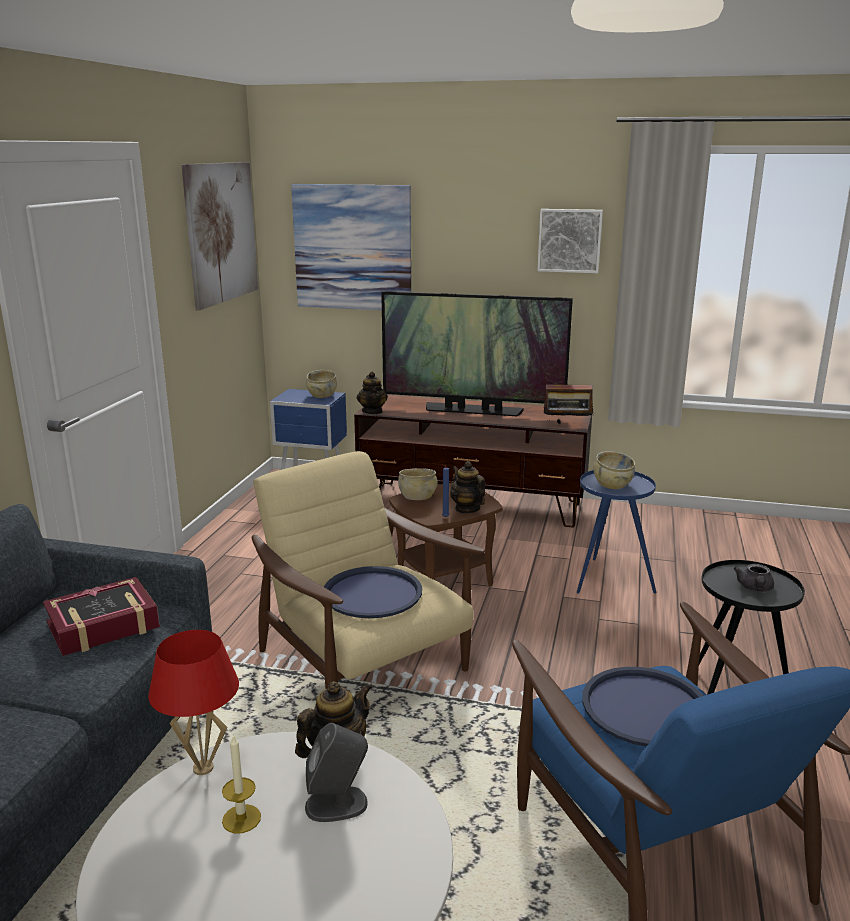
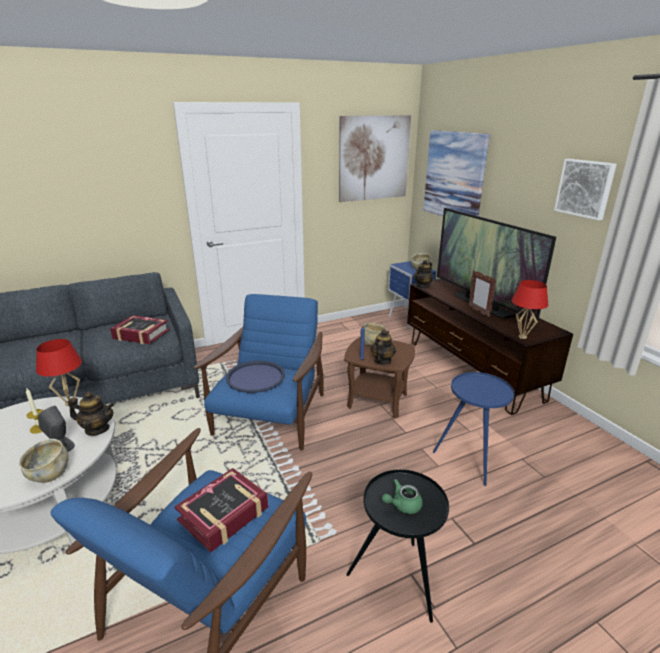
camera: 50 degrees right, 5 degrees up
beige armchair [252,451,485,689] -> blue armchair [193,294,324,451]
radio [544,376,594,424] -> red table lamp [511,280,548,339]
blue tray [582,667,703,746] -> book [175,468,268,553]
beige bowl [593,451,635,489] -> beige bowl moved to [19,439,69,483]
grey teapot [734,564,774,592] -> green teapot [382,479,423,514]
none -> picture frame [468,270,496,317]

